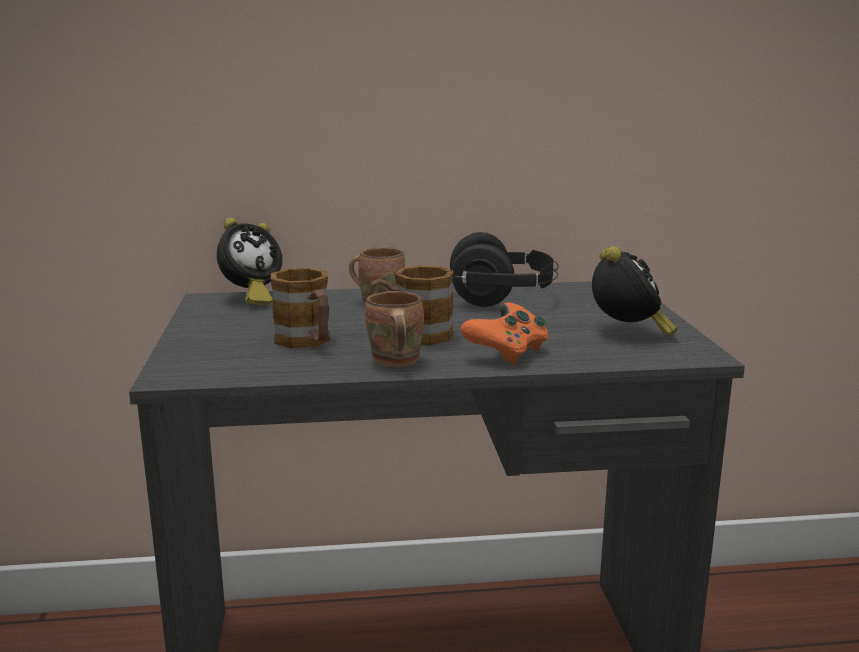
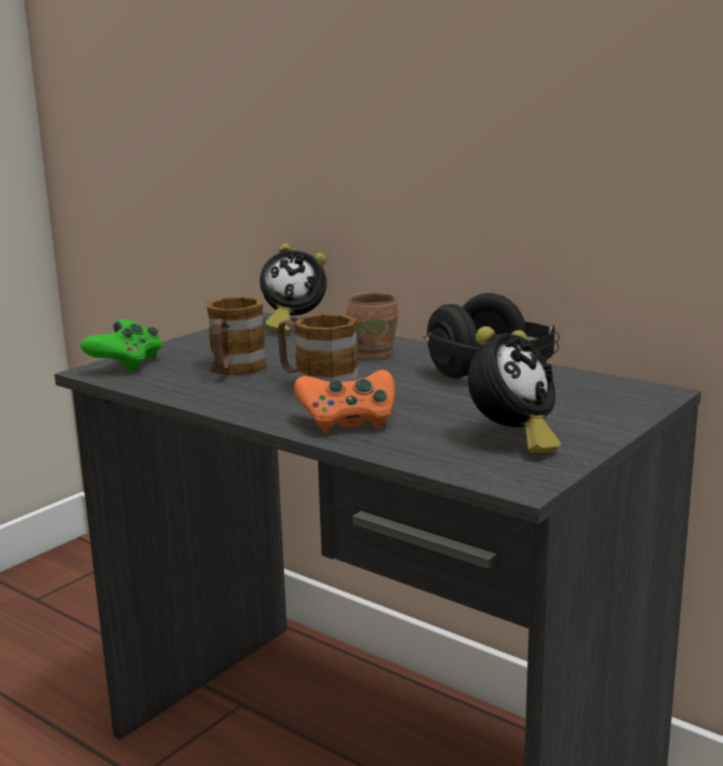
camera: 45 degrees right, 0 degrees up
brown mug [365,291,424,367] -> none
none -> green game controller [80,319,163,372]

